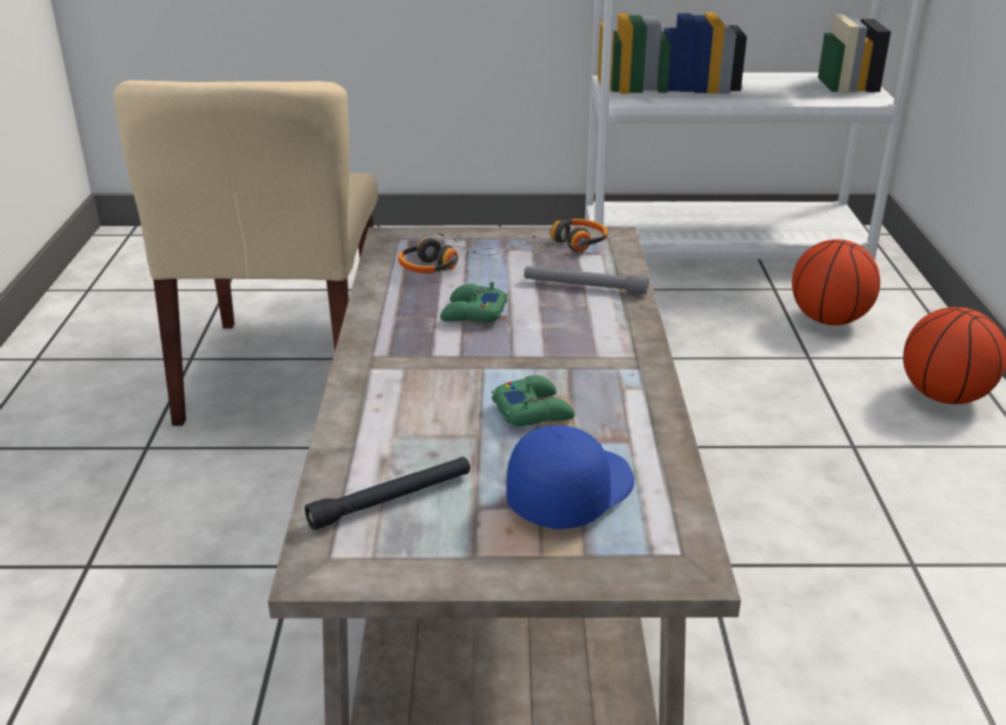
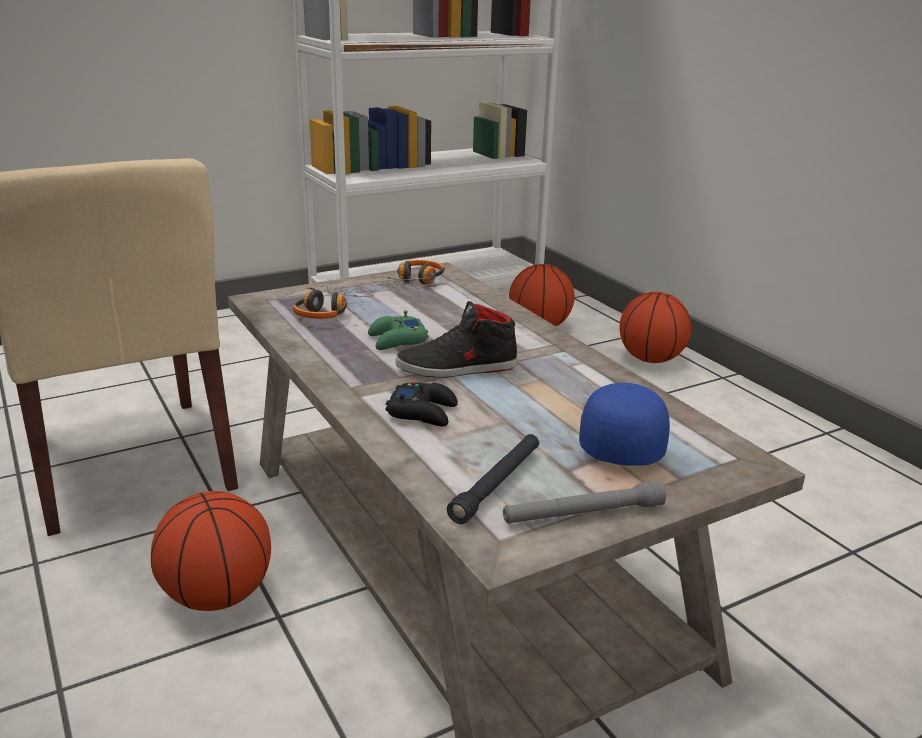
camera: 30 degrees left, 5 degrees down
green game controller [492,375,575,426] -> none
grey flashlight [524,266,649,294] -> grey flashlight moved to [503,480,666,524]
none -> basketball [151,491,271,611]
none -> black game controller [386,382,458,427]
none -> black shoe [395,301,518,378]

